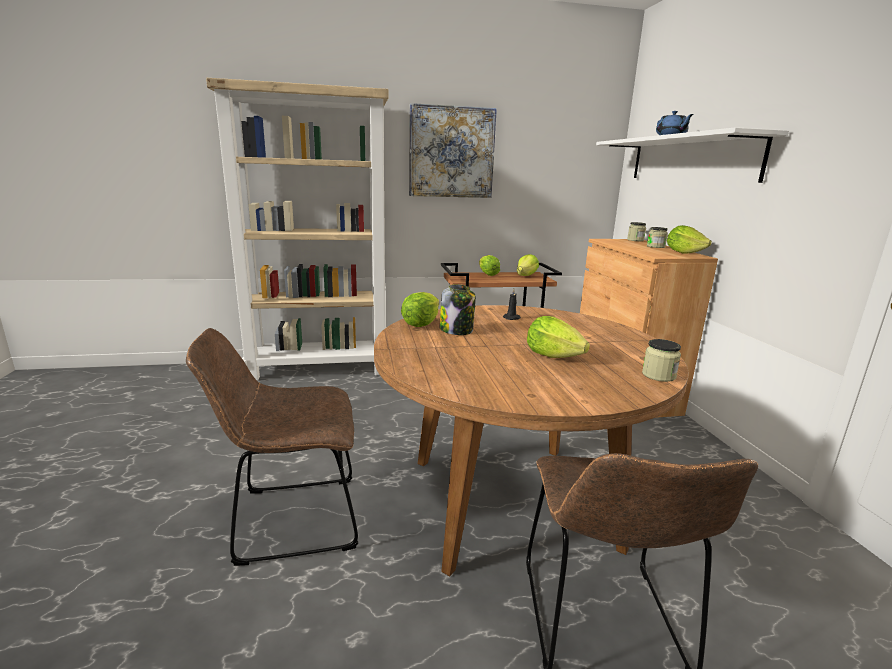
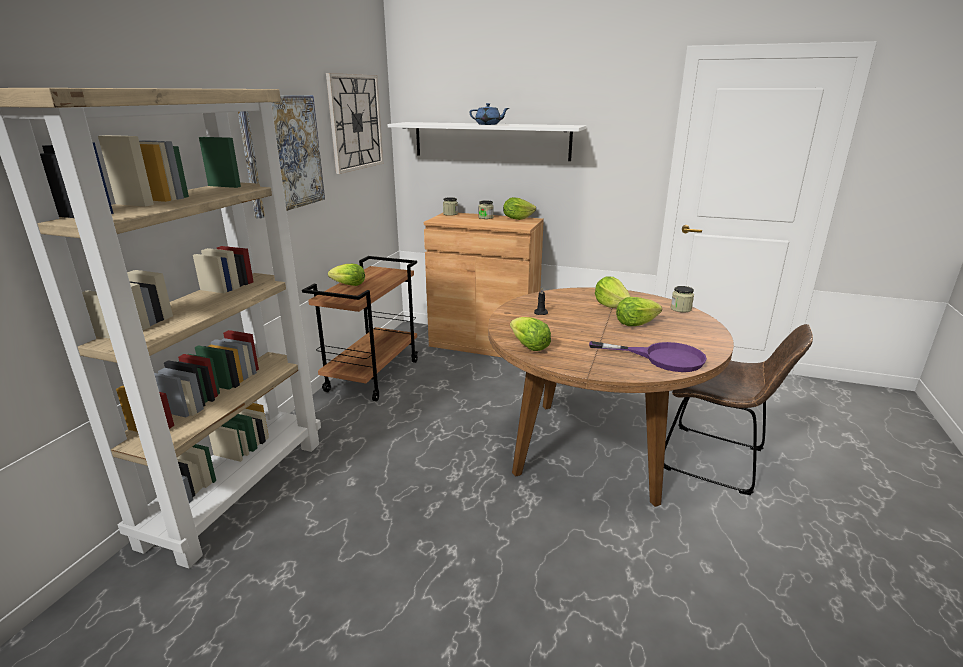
camera: 60 degrees left, 5 degrees up
brown chair [186,328,358,566] -> none
jar [439,284,476,335] -> none
lettuce [517,254,539,276] -> lettuce moved to [595,277,631,308]
none -> wall clock [326,73,383,174]
none -> purple frying pan [589,341,707,372]

